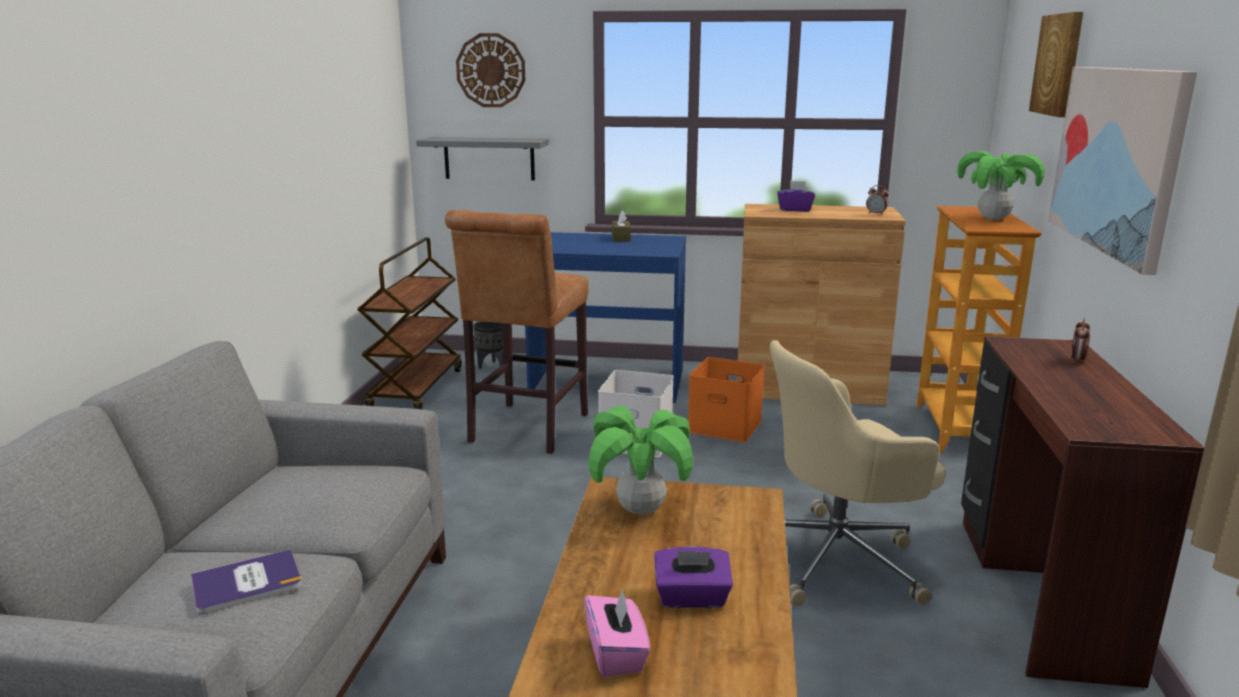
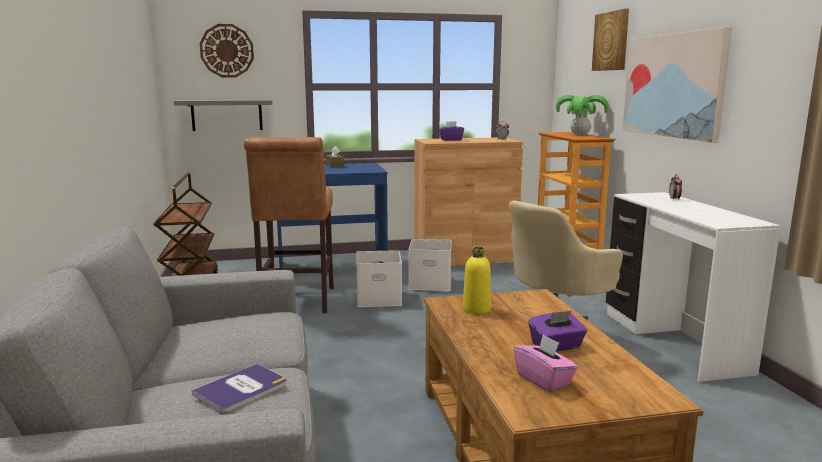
camera: 20 degrees left, 5 degrees down
black planter [473,322,504,369] -> none
potted plant [589,405,693,515] -> yellow bottle [463,247,491,314]
orange storage box [688,357,765,442] -> white storage box [409,239,451,291]
brown desk [961,336,1204,688] -> white desk [606,192,781,382]

